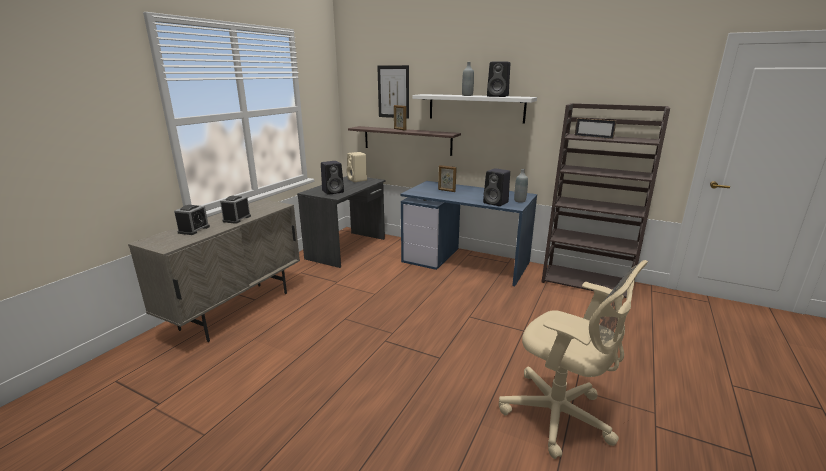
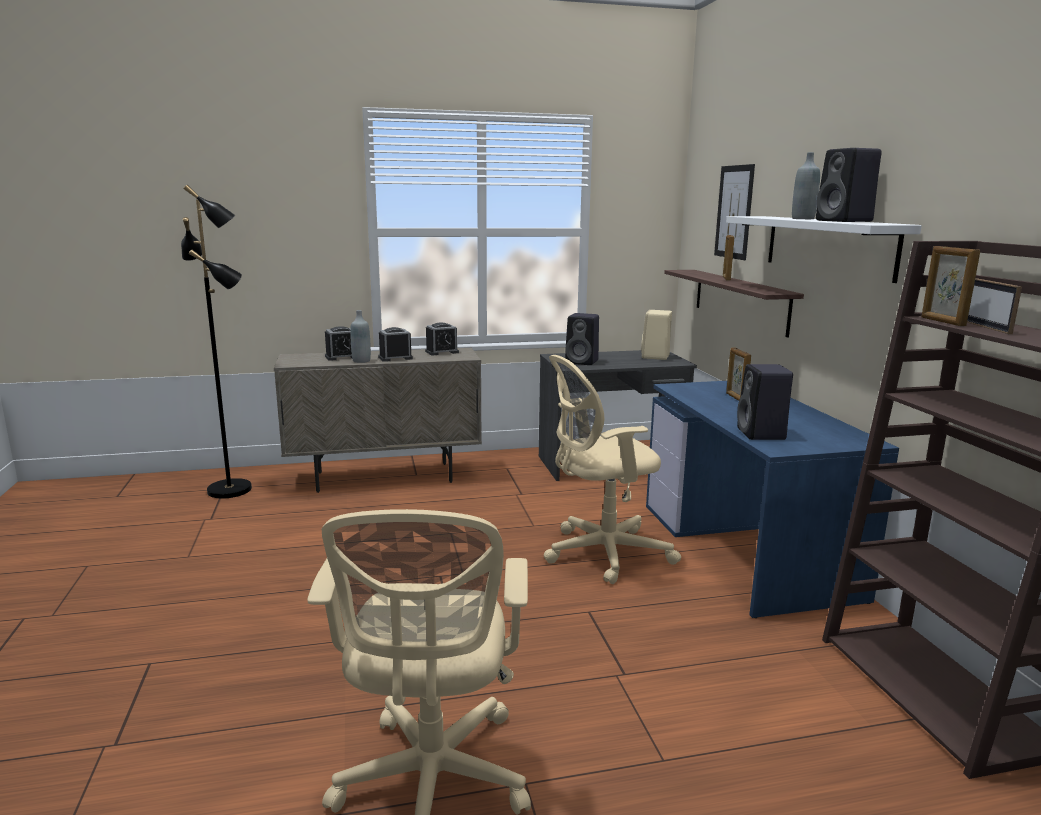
camera: 50 degrees right, 5 degrees down
grey bottle [514,169,528,203] -> grey bottle moved to [350,310,371,363]
none -> black floor lamp [181,185,252,498]
none -> alarm clock [425,323,459,355]
none -> beige office chair [543,355,681,584]
none -> picture frame [921,246,980,326]

